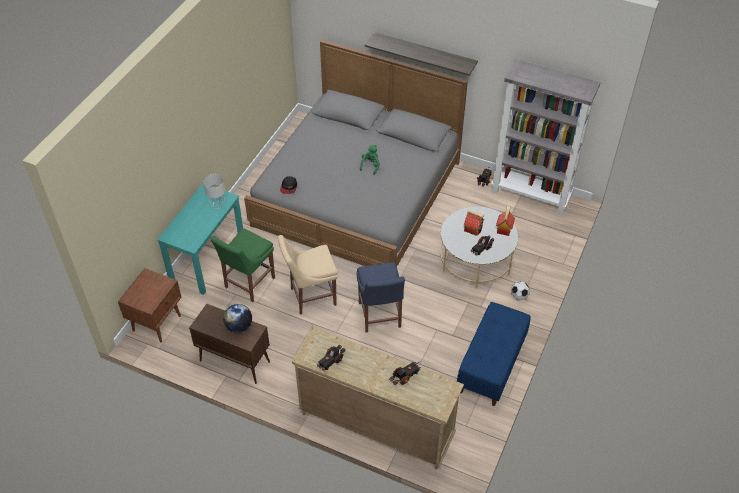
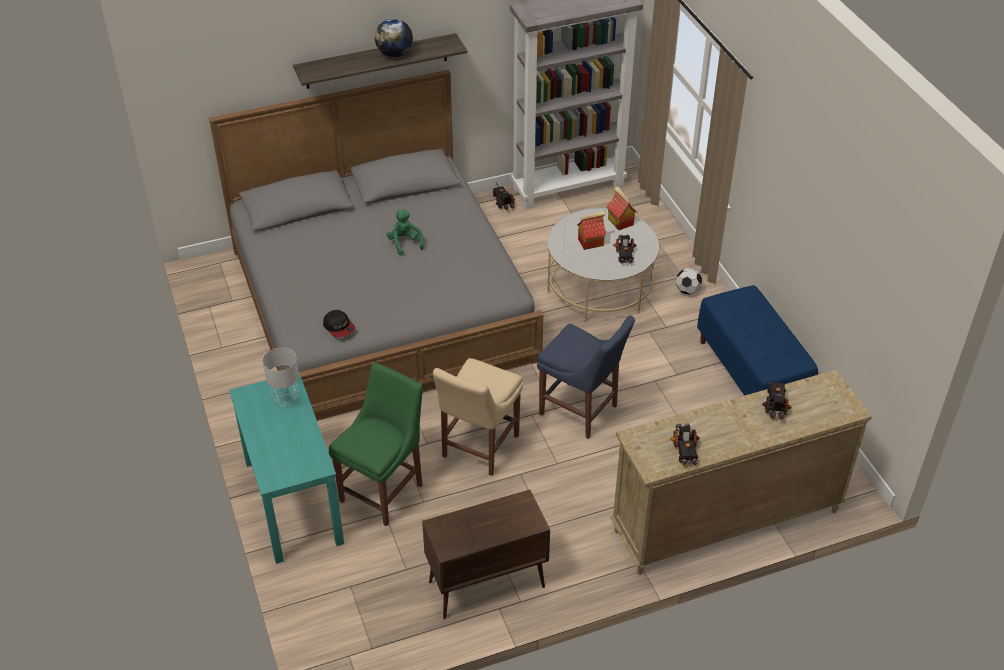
camera: 45 degrees left, 5 degrees down
brown nightstand [118,268,181,343] -> none
green chair [210,229,275,302] -> green chair turned 135 degrees counterclockwise [329,363,423,526]
globe [223,304,252,333] -> globe moved to [375,18,413,57]

